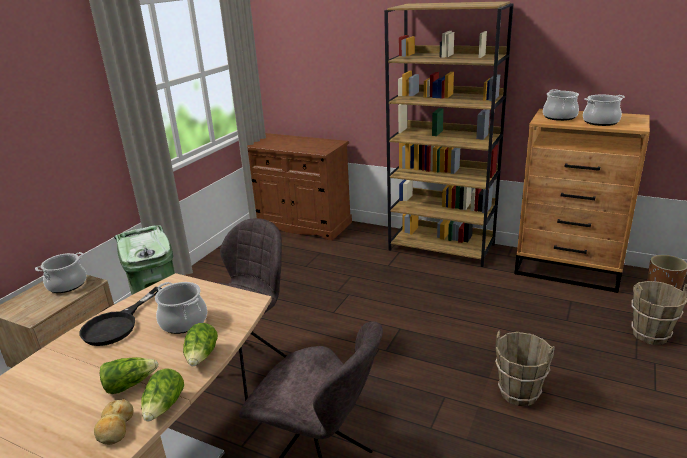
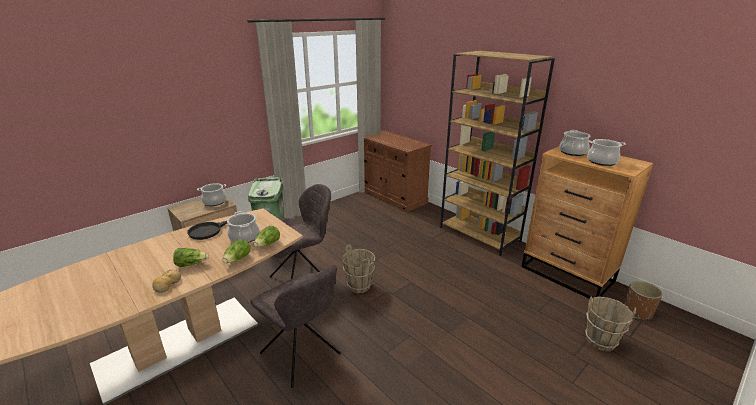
camera: 20 degrees right, 0 degrees up
lettuce [141,368,184,421] -> lettuce moved to [253,226,280,247]
brown bucket [495,331,555,406] -> brown bucket moved to [342,245,375,293]

